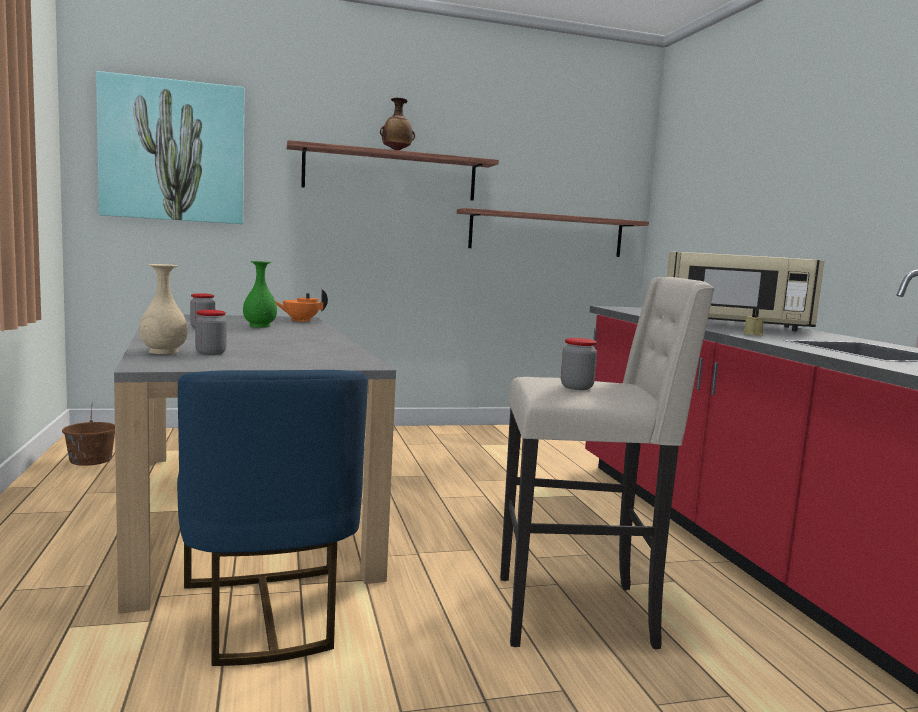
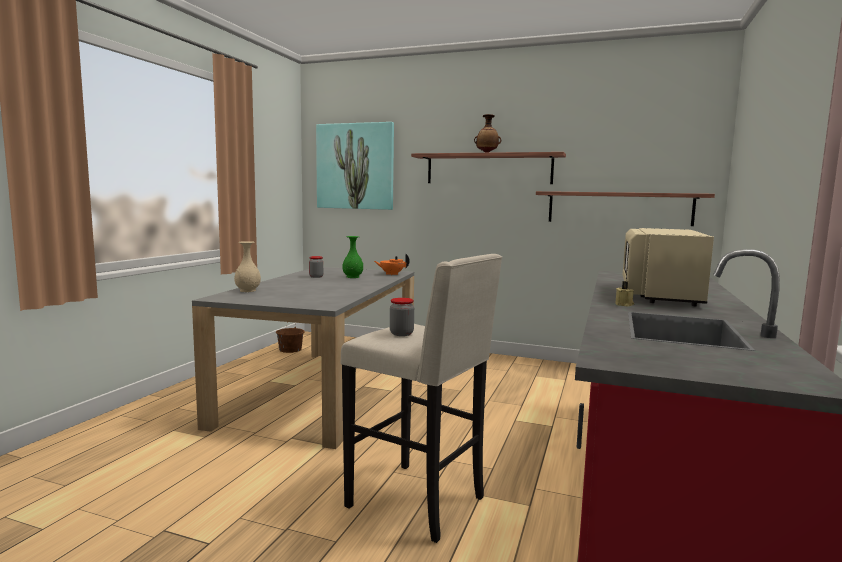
camera: 35 degrees right, 0 degrees up
blue chair [177,370,368,666] -> none
jar [195,310,227,355] -> none
beige microwave [667,252,824,331] -> beige microwave turned 60 degrees clockwise [623,228,714,306]

